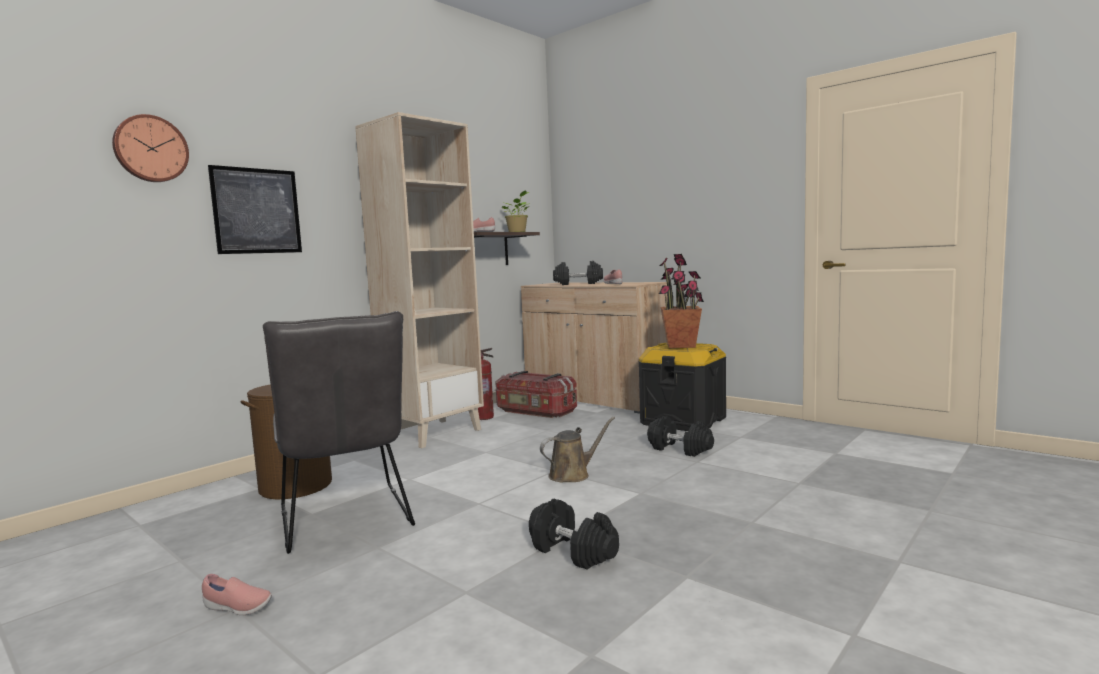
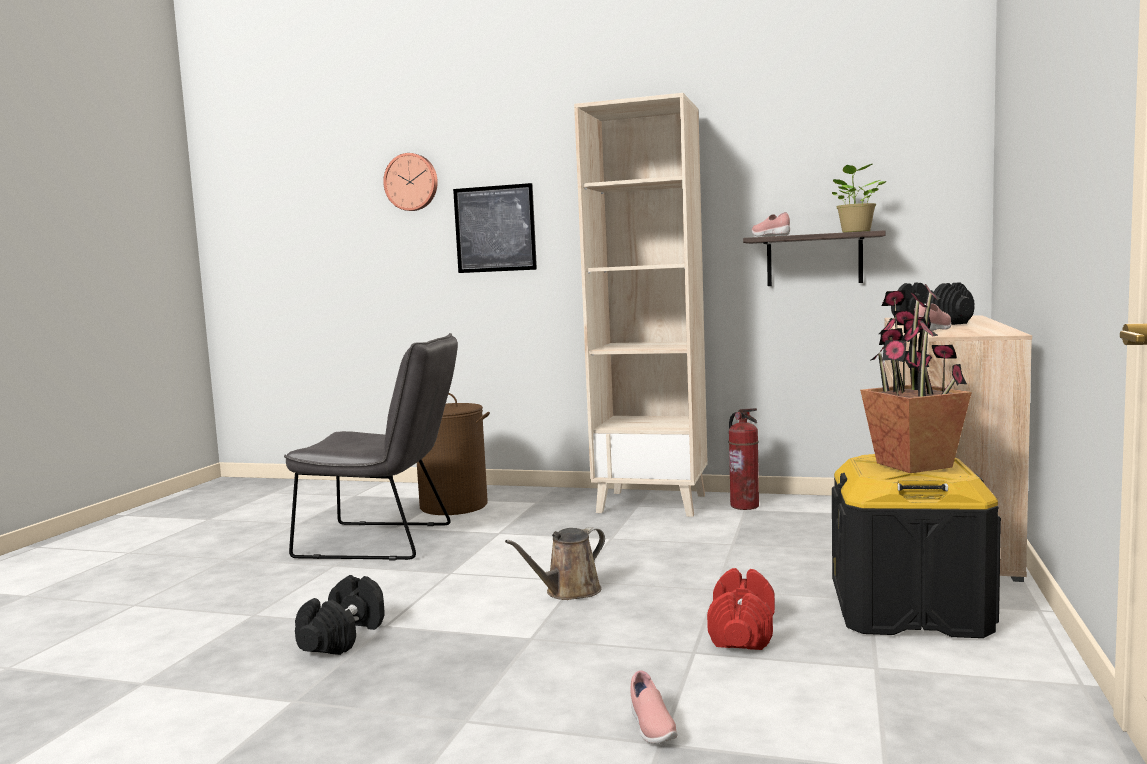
camera: 65 degrees right, 0 degrees up
pink shoe [202,574,272,615] -> pink shoe moved to [630,670,677,744]
grey chair [263,311,415,554] -> grey chair turned 120 degrees counterclockwise [284,333,458,560]
storage box [495,371,577,418] -> none
brown watering can [540,417,615,482] -> brown watering can turned 105 degrees clockwise [505,527,605,600]
black dumbbell [647,416,714,457] -> red dumbbell [707,568,775,650]

